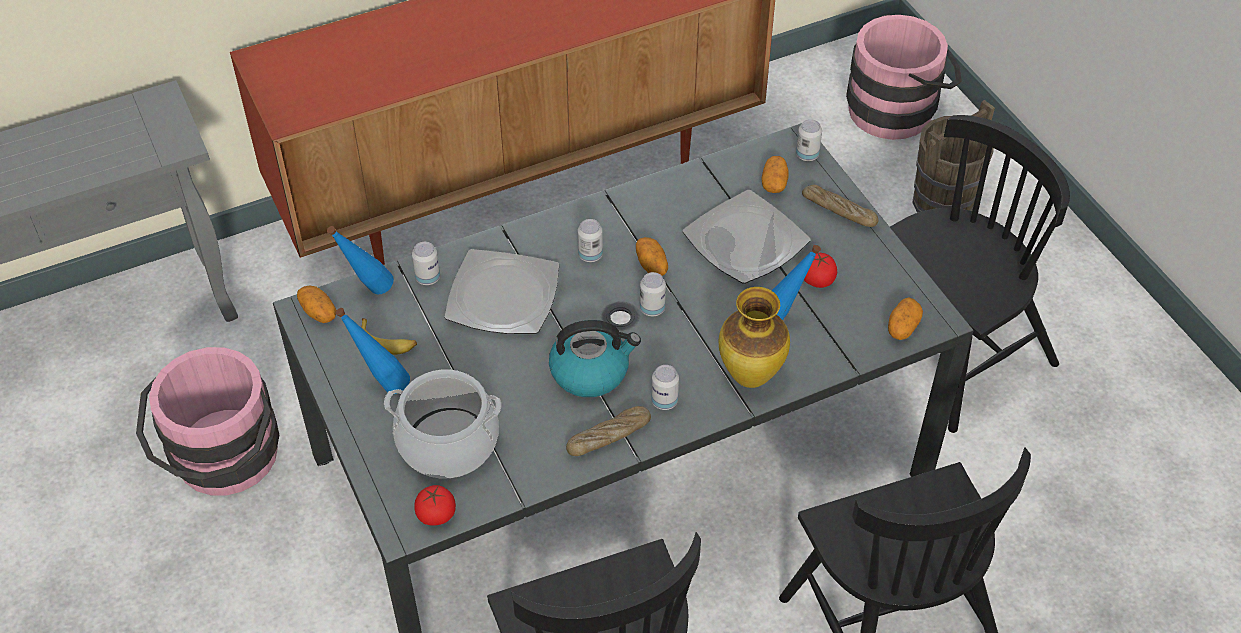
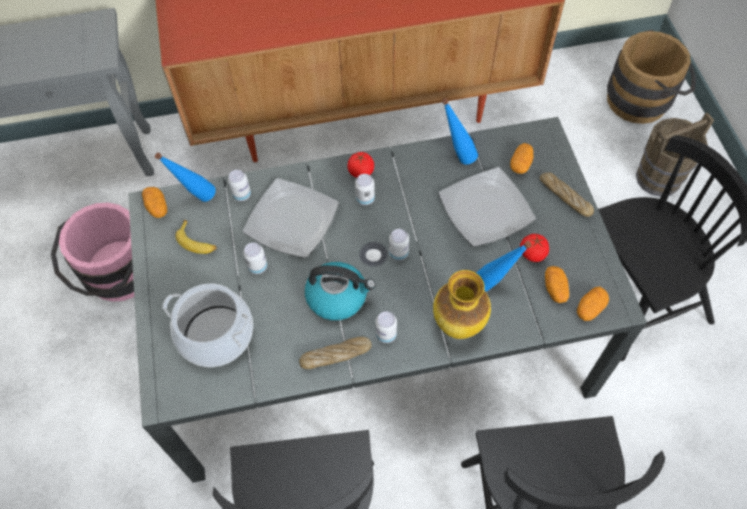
camera: 15 degrees right, 10 degrees up
blue bottle [336,308,410,394] -> blue bottle moved to [442,98,478,165]
tomato [414,485,456,526] -> tomato moved to [347,152,374,178]
potato [636,237,668,276] -> potato moved to [545,266,569,303]
can [796,119,822,161] -> can moved to [243,243,267,274]
pink bucket [846,14,962,140] -> brown bucket [607,30,696,124]

